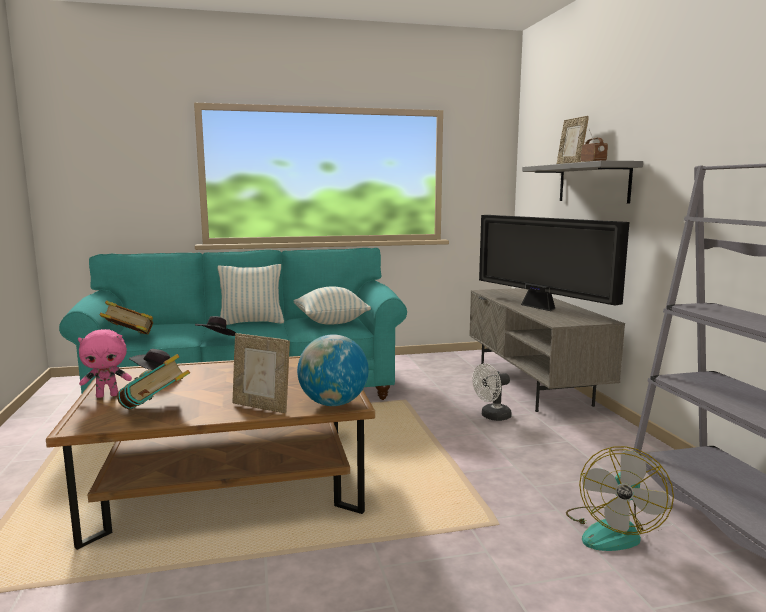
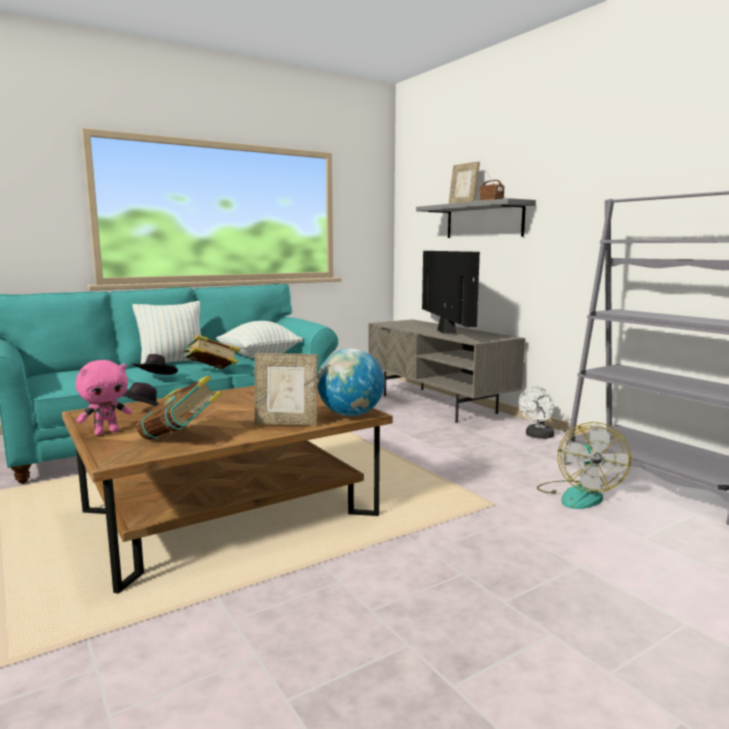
camera: 20 degrees left, 0 degrees up
book [100,300,153,335] -> book moved to [181,335,240,369]
white fan [472,363,512,421] -> white fan moved to [519,386,554,439]
television [479,215,629,311] -> television turned 135 degrees counterclockwise [422,251,480,335]

